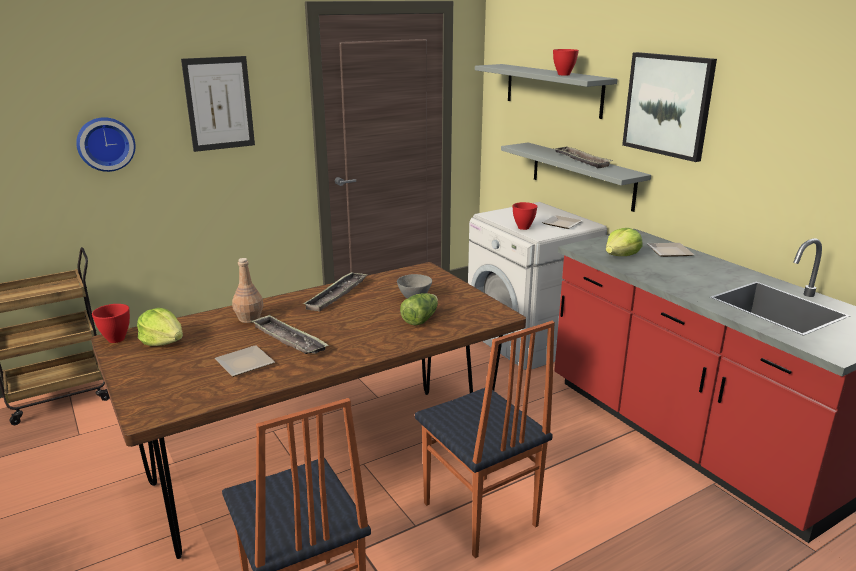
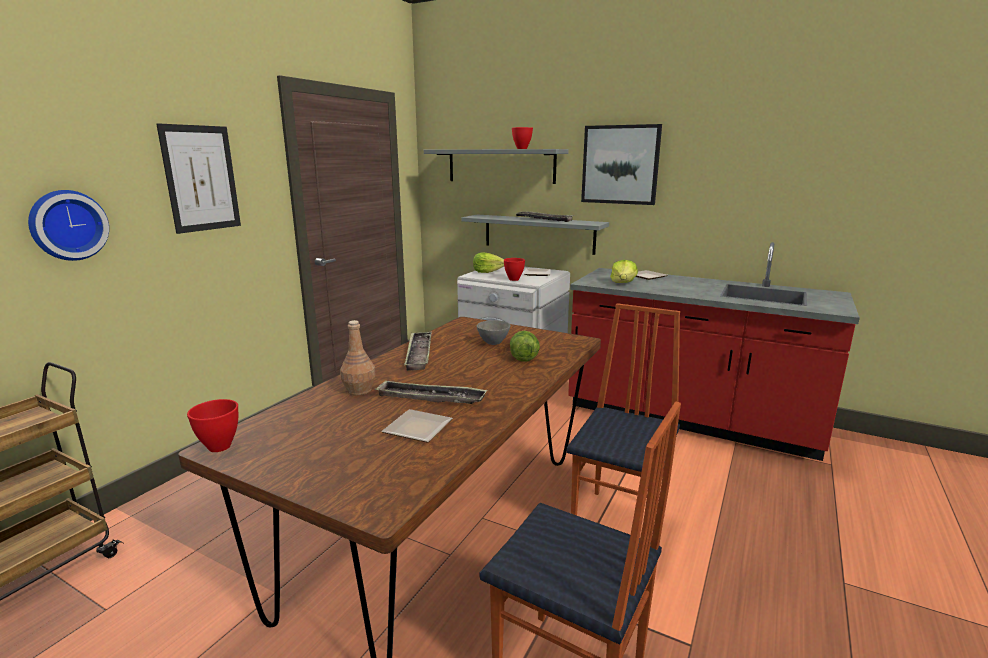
camera: 30 degrees left, 5 degrees down
lettuce [137,308,183,346] -> lettuce moved to [473,252,504,273]
chair [415,321,555,558] -> chair turned 90 degrees counterclockwise [567,303,680,516]

